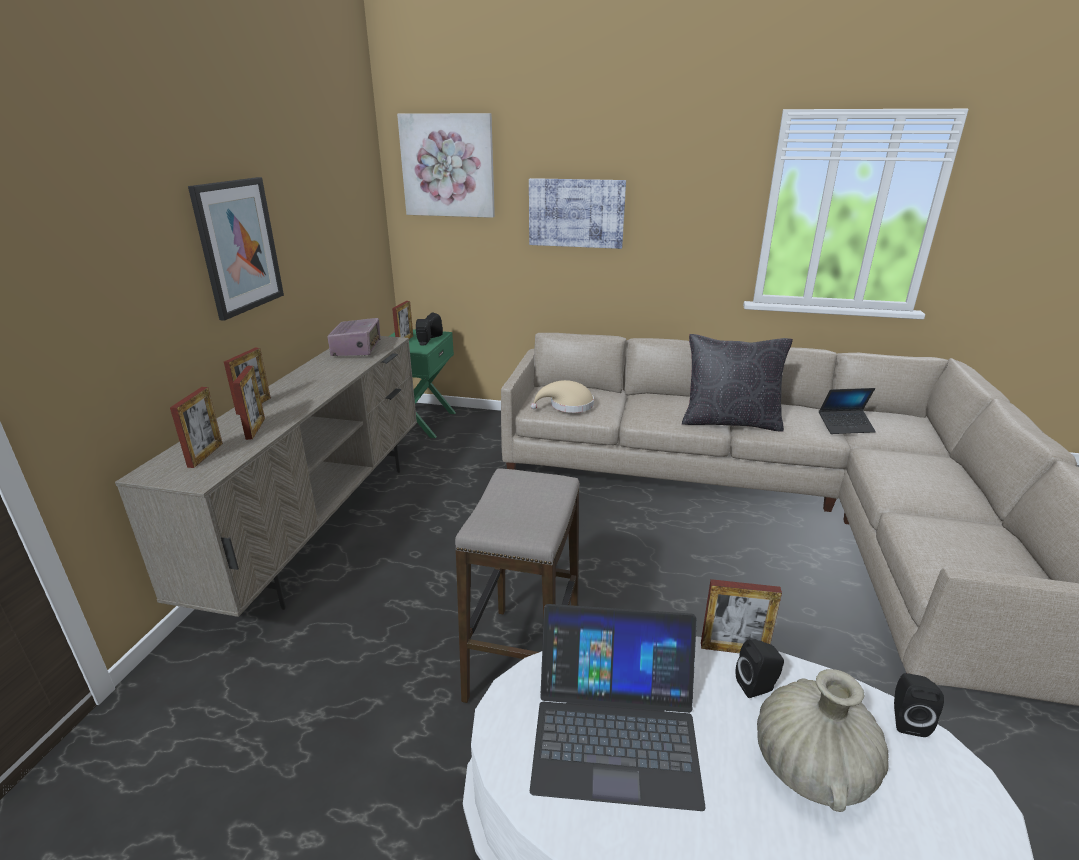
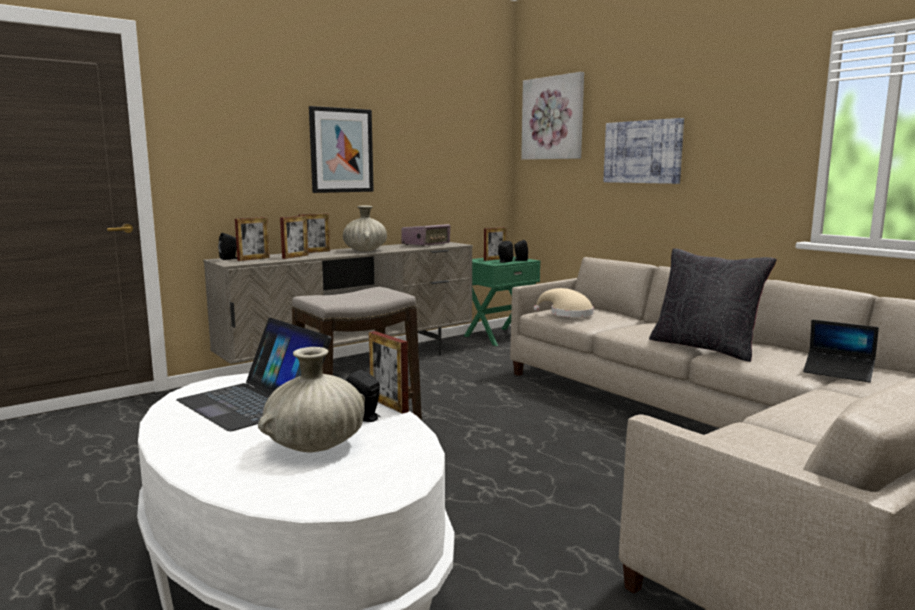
camera: 40 degrees right, 15 degrees down
black speaker [894,673,944,737] -> black speaker moved to [218,233,237,260]
none -> beige vase [343,206,387,252]

